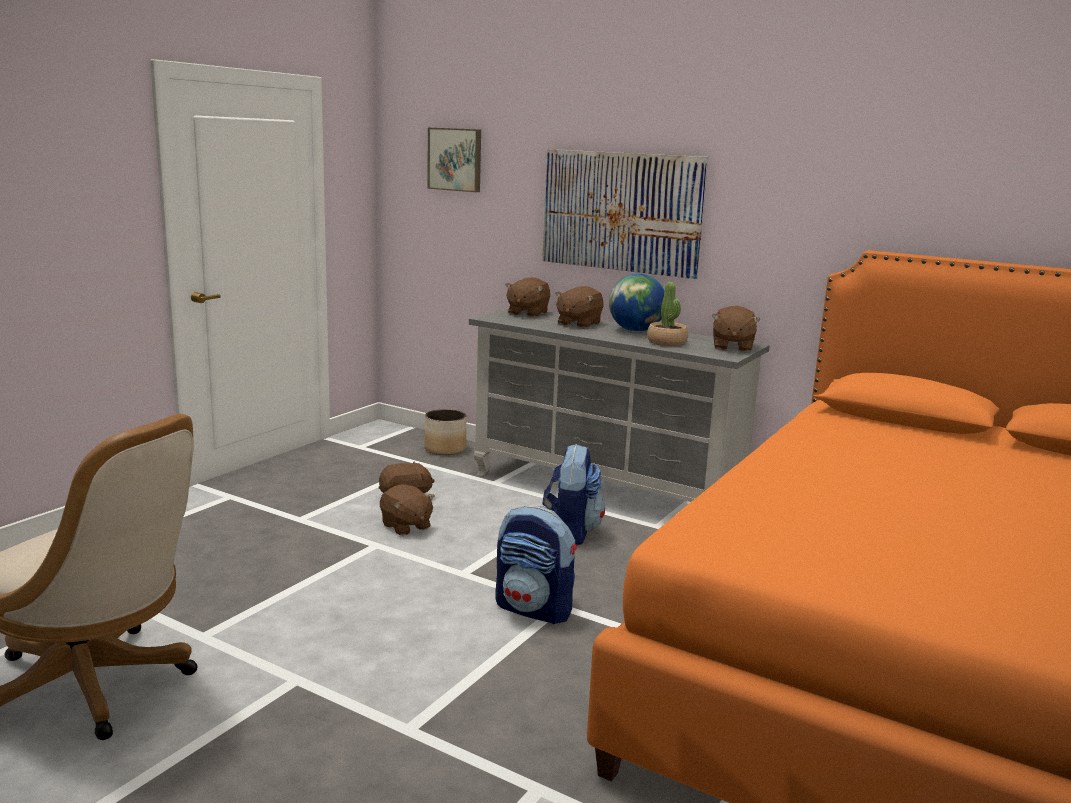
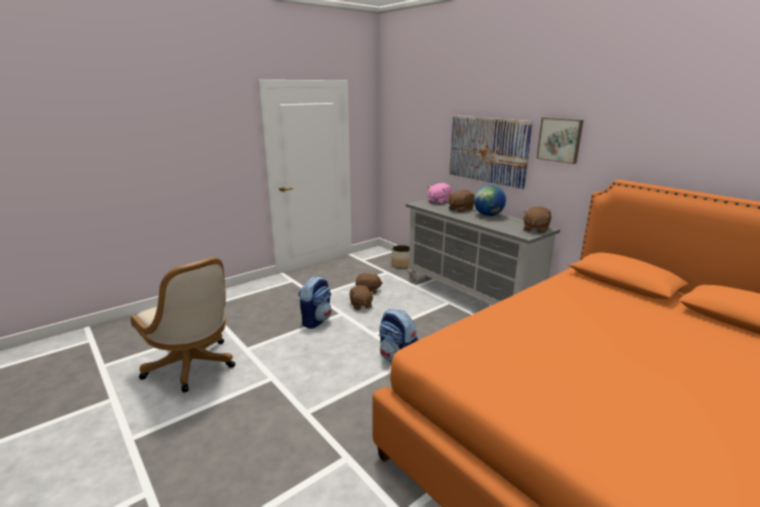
camera: 20 degrees right, 5 degrees up
picture [427,128,481,192] -> picture moved to [536,117,583,164]
brown plush toy [505,277,550,317] -> pink plush toy [427,183,452,204]
backpack [543,444,605,545] -> backpack moved to [298,276,332,329]
potted plant [647,282,688,346] -> none

